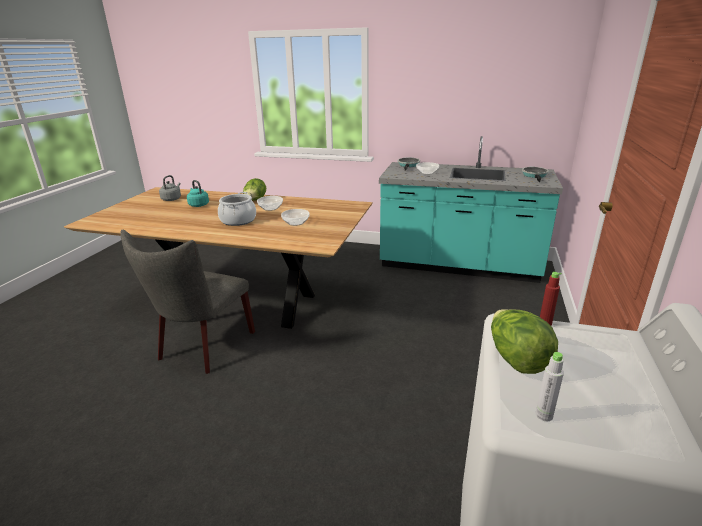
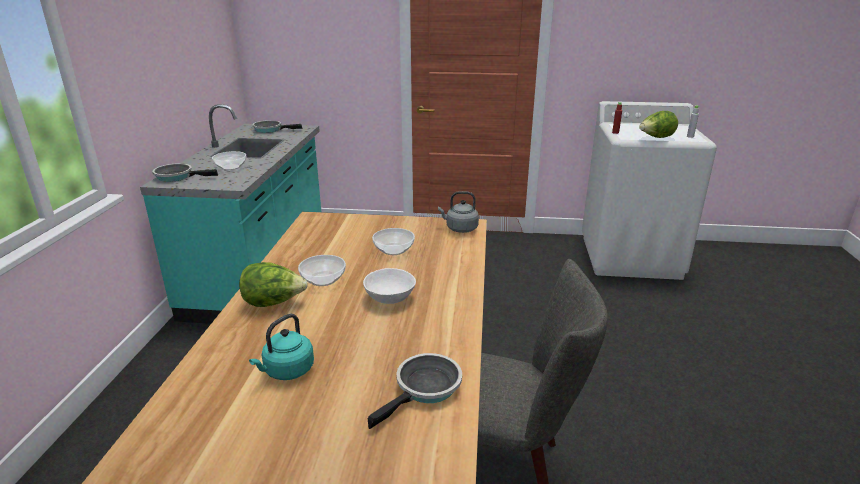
camera: 100 degrees left, 0 degrees up
grey kettle [159,175,181,201] -> grey kettle moved to [438,191,479,233]
cooking pot [218,192,256,226] -> white bowl [363,268,416,304]
none -> frying pan [368,353,462,429]

